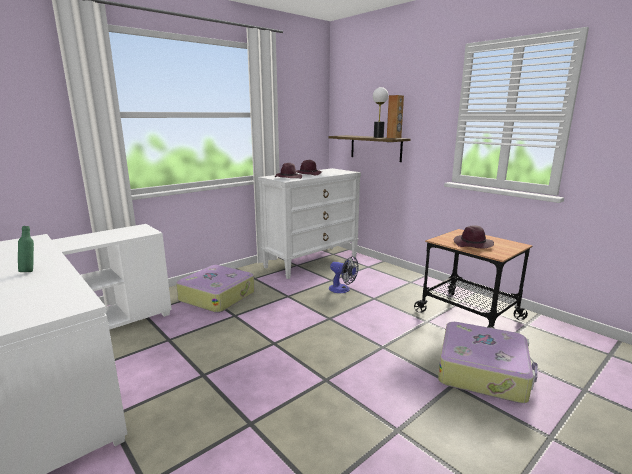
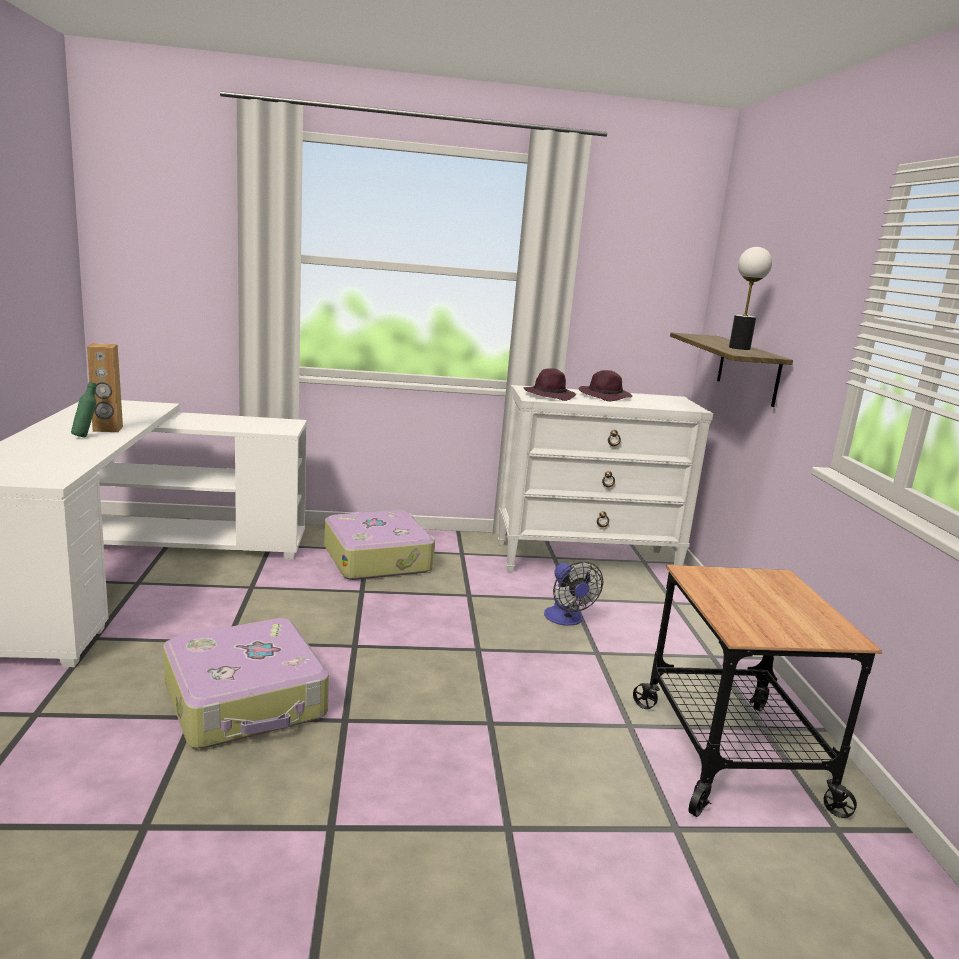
camera: 35 degrees right, 0 degrees up
brown speaker [387,95,404,139] -> brown speaker moved to [87,343,123,432]
suitcase [438,322,538,403] -> suitcase moved to [163,618,329,748]
purple hat [454,225,494,248] -> none

